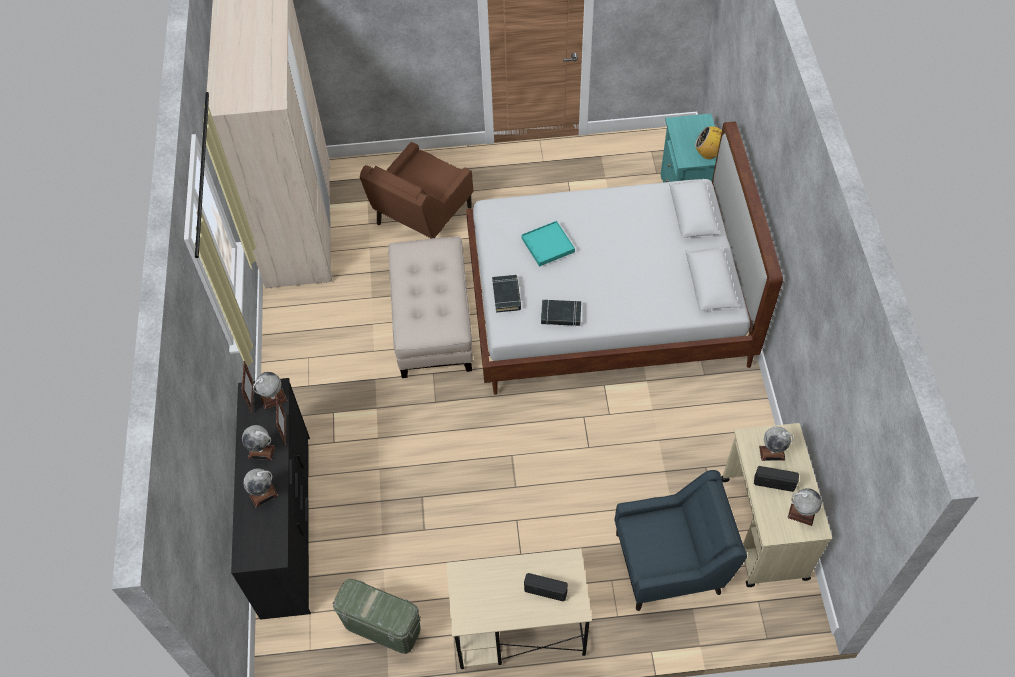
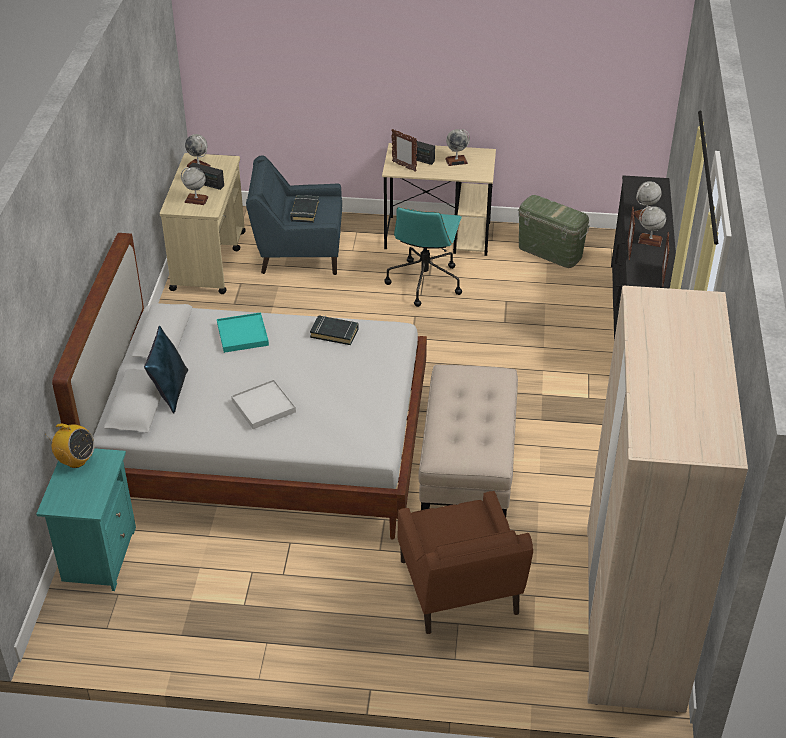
camera: 170 degrees left, 15 degrees down
globe [253,372,287,409] -> globe moved to [445,129,470,166]
brown armchair [360,142,473,239] -> brown armchair turned 120 degrees clockwise [398,491,533,634]
black book [492,275,521,313] -> black book moved to [290,195,319,223]
turquoise tray [521,221,575,267] -> turquoise tray moved to [217,312,269,353]
none -> blue pillow [144,326,188,413]
none -> white tray [231,379,296,429]
none -> turquoise office chair [384,207,462,307]
none -> picture frame [391,129,417,171]

